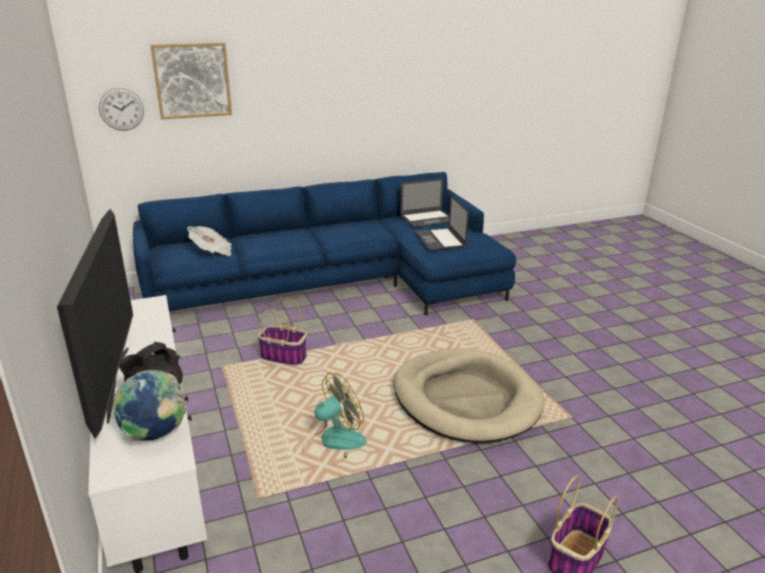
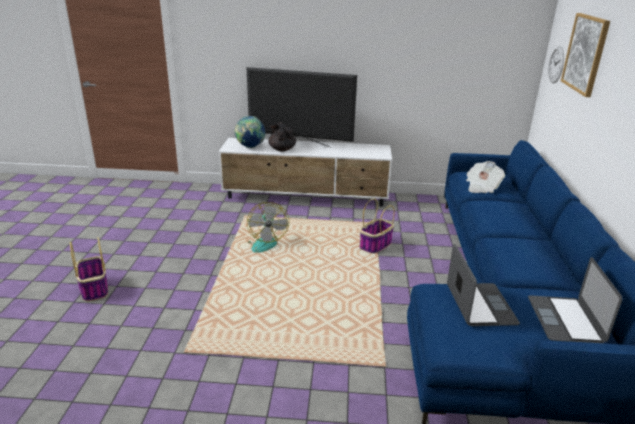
camera: 115 degrees right, 0 degrees up
beige dog bed [393,348,545,443] -> none
laptop [415,195,469,250] -> laptop turned 75 degrees clockwise [447,244,520,326]

